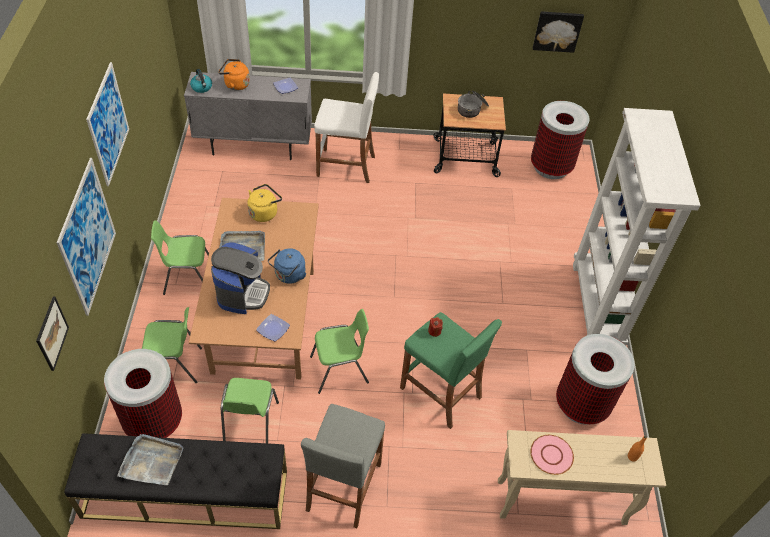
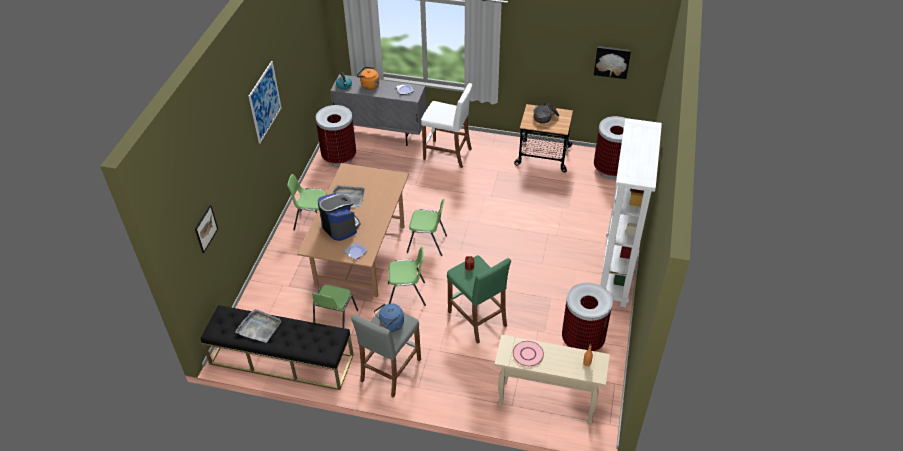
camera: 15 degrees right, 5 degrees down
picture [57,158,116,316] -> none
trash can [104,349,182,438] -> trash can moved to [315,105,356,167]
green chair [142,307,202,383] -> green chair moved to [406,199,447,256]
coffee machine [211,242,270,314] -> coffee machine turned 60 degrees counterclockwise [318,193,361,241]
yellow kettle [248,184,282,222] -> none
blue kettle [268,248,306,284] -> blue kettle moved to [374,303,404,332]

